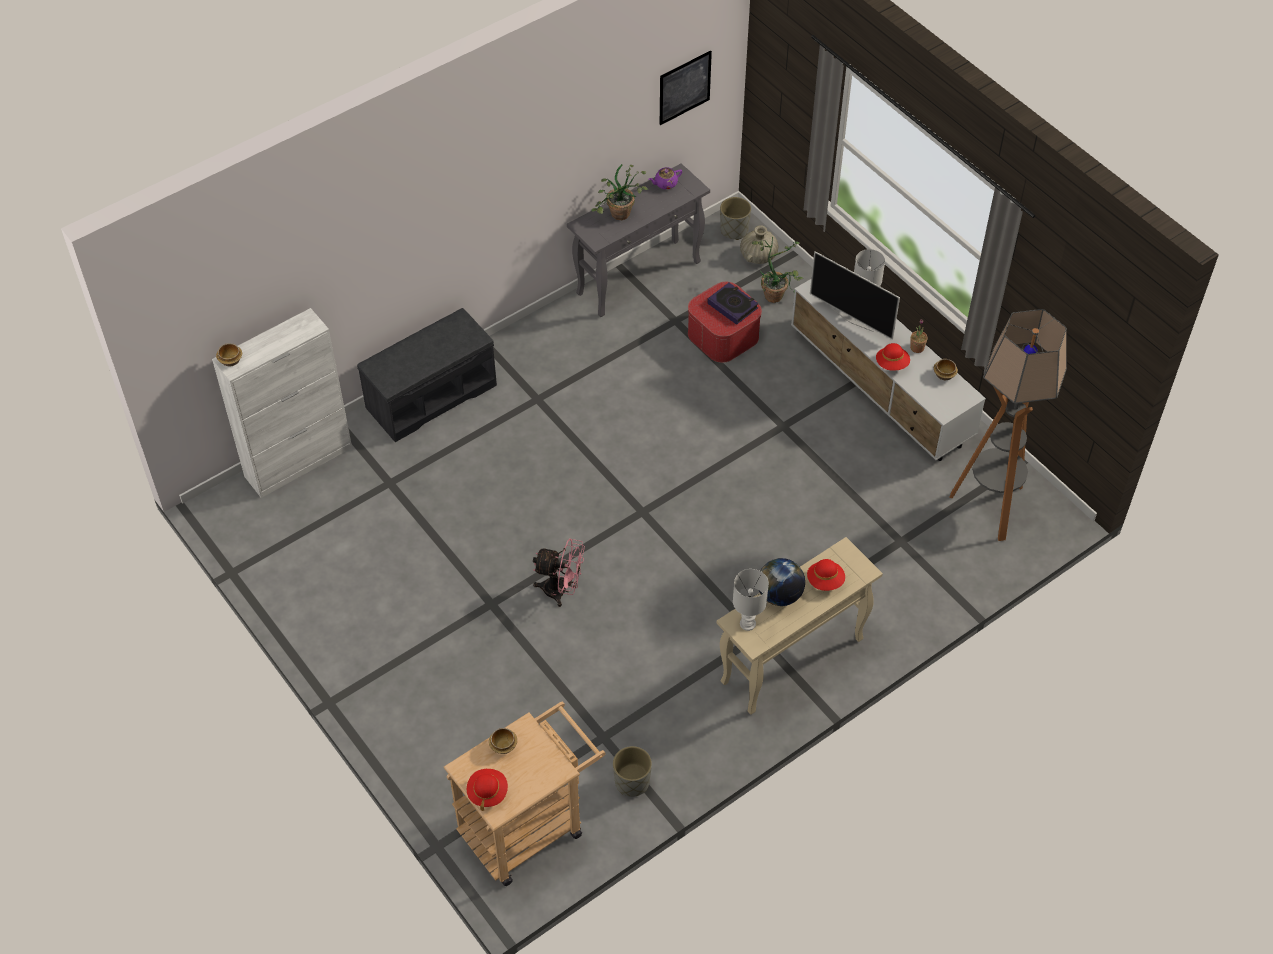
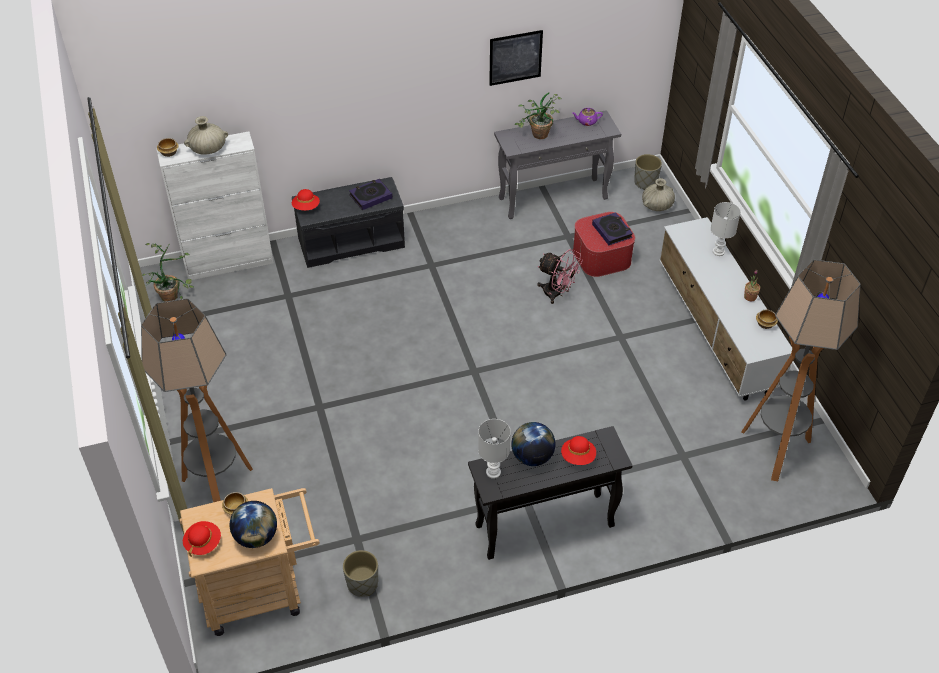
camera: 20 degrees right, 5 degrees down
pink fan [533,538,585,607] -> pink fan moved to [537,249,583,304]
picture [660,50,712,125] -> picture moved to [489,30,543,86]
beige console table [717,537,883,715] -> black console table [468,426,633,560]
potted plant [752,237,803,303] -> potted plant moved to [142,243,194,302]
television [810,251,900,340] -> none
red hat [876,343,910,371] -> red hat moved to [292,189,320,210]
none -> floor lamp [141,298,253,502]
none -> beige vase [184,116,228,155]
none -> globe [230,501,277,548]
none -> book [349,179,393,210]

